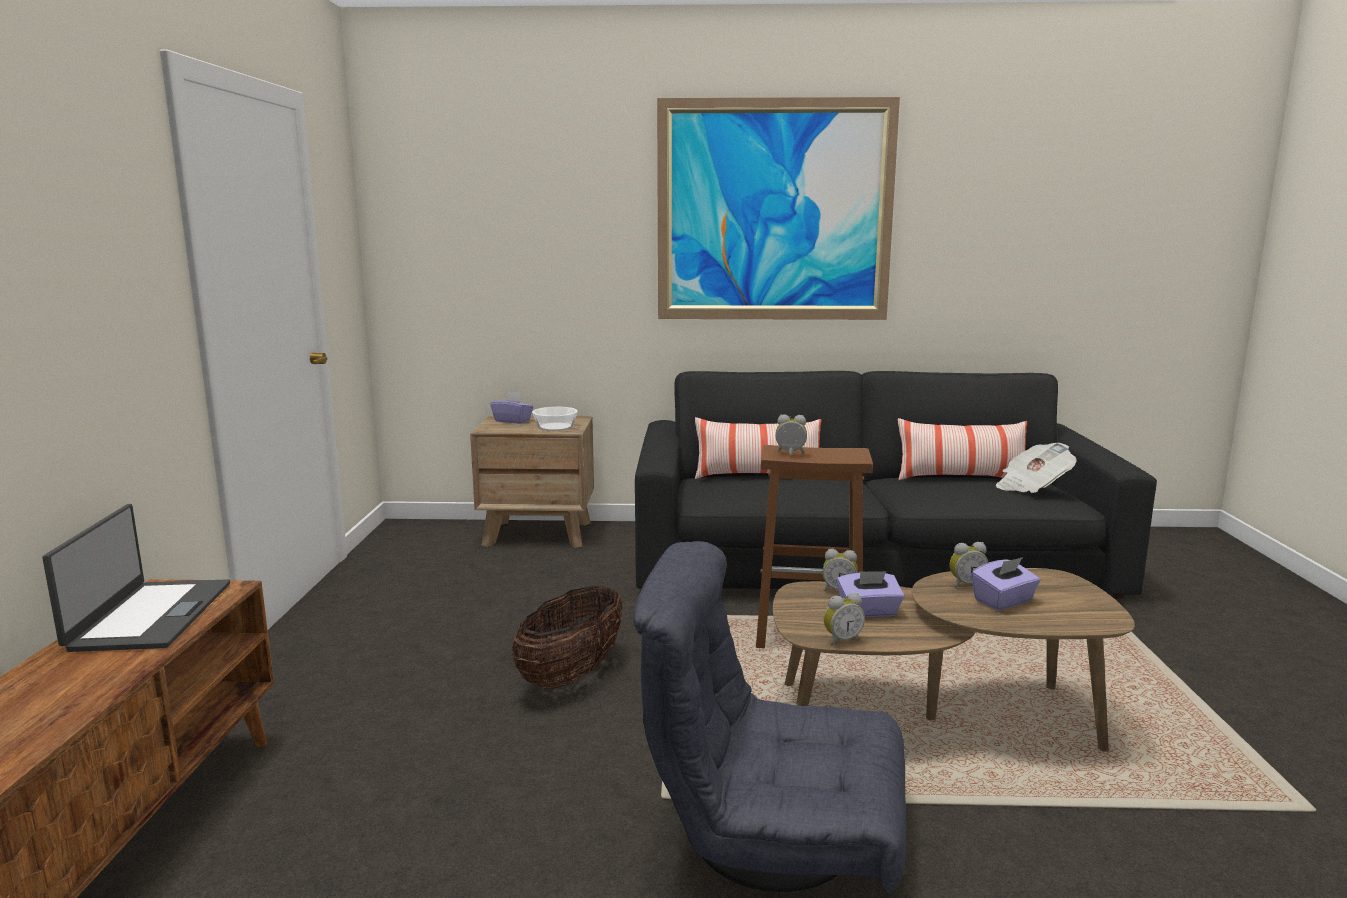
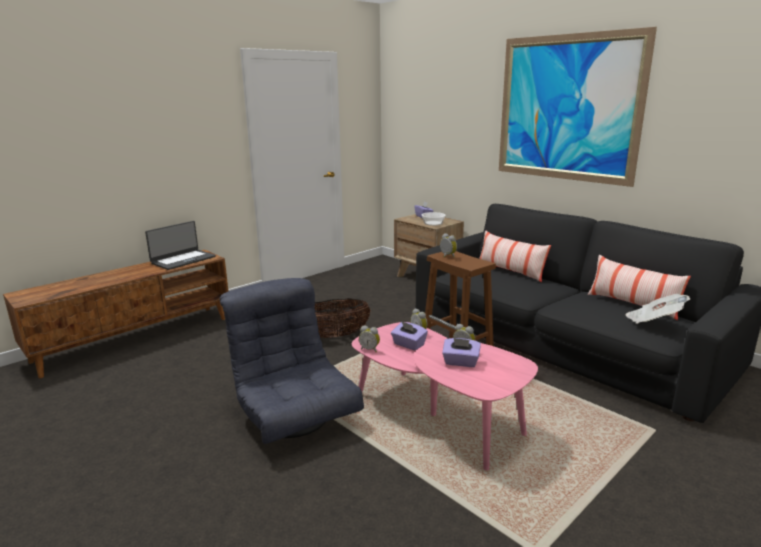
camera: 45 degrees right, 5 degrees up
brown coffee table [773,568,1135,752] -> pink coffee table [352,322,538,470]

